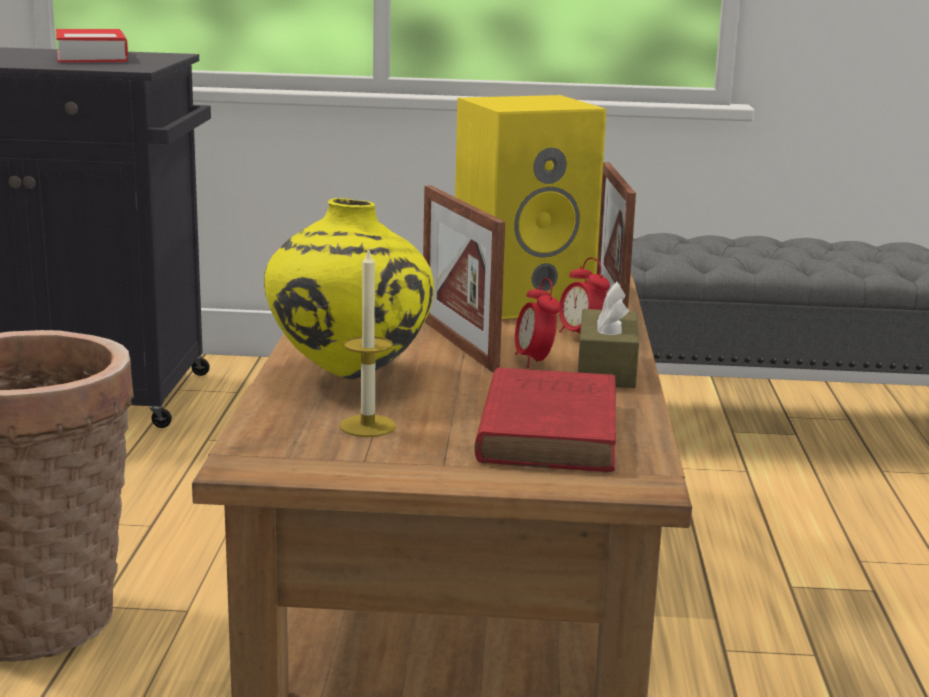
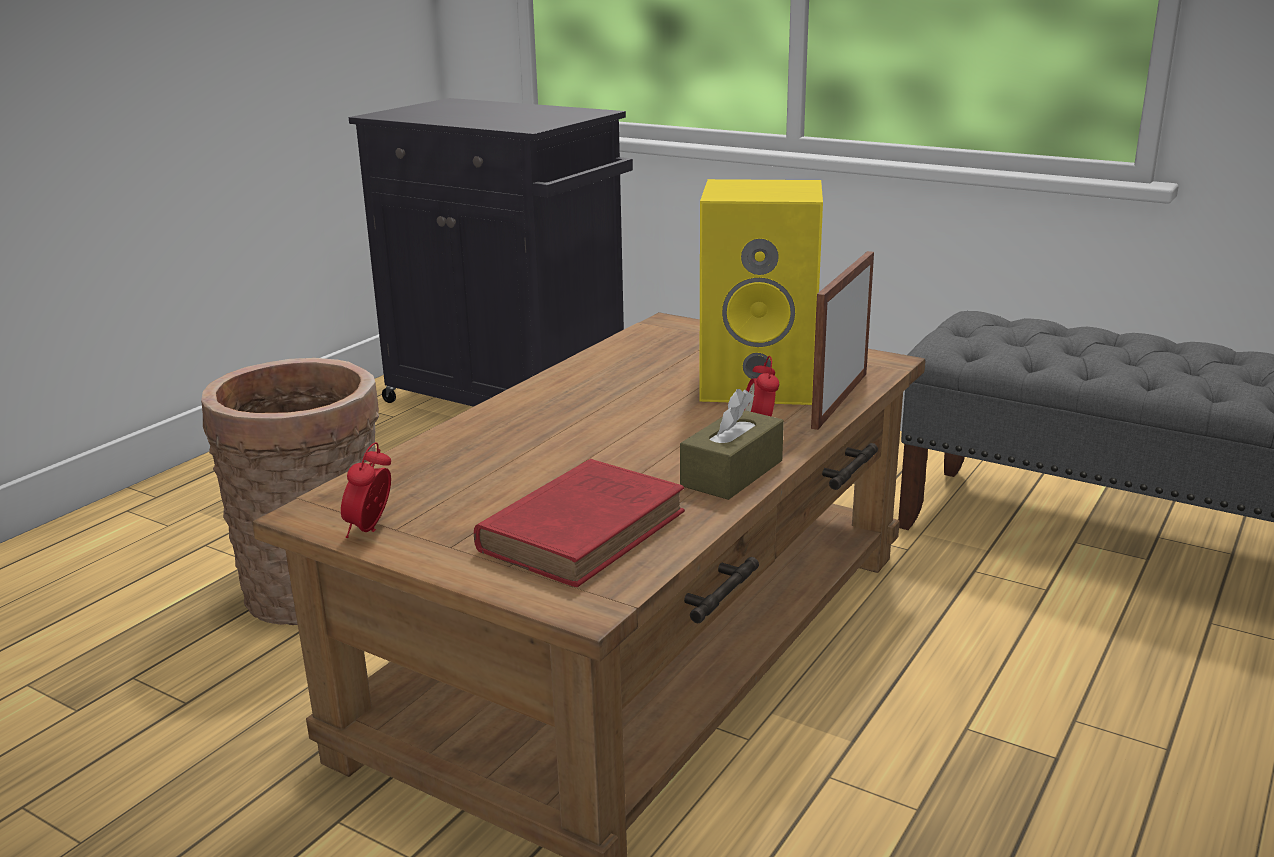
camera: 30 degrees right, 5 degrees up
book [56,29,128,63] -> none
yellow vase [264,198,434,379] -> none
candle [340,247,396,437] -> none
picture frame [423,185,505,372] -> none
alarm clock [515,278,561,368] -> alarm clock moved to [341,442,391,538]

